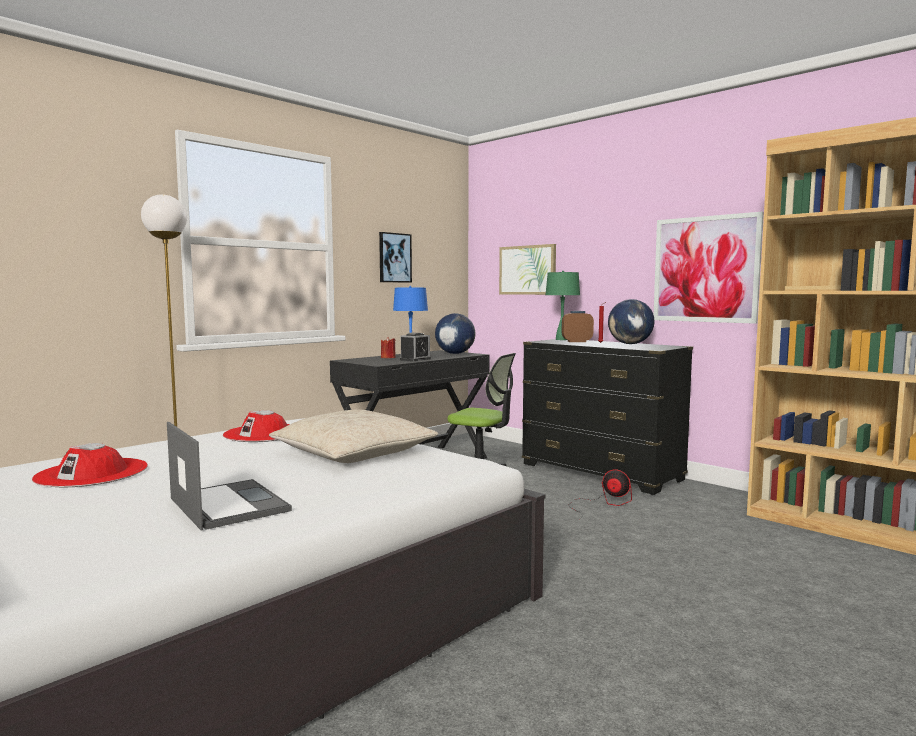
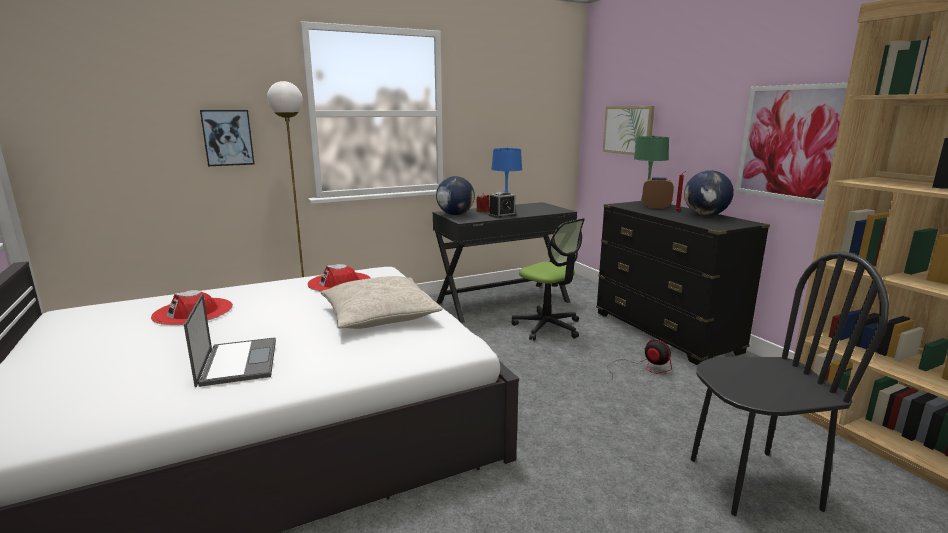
camera: 20 degrees right, 10 degrees up
picture [379,232,412,283] -> picture moved to [200,110,255,166]
globe [435,313,476,354] -> globe moved to [436,176,475,215]
none -> black chair [691,251,889,516]

